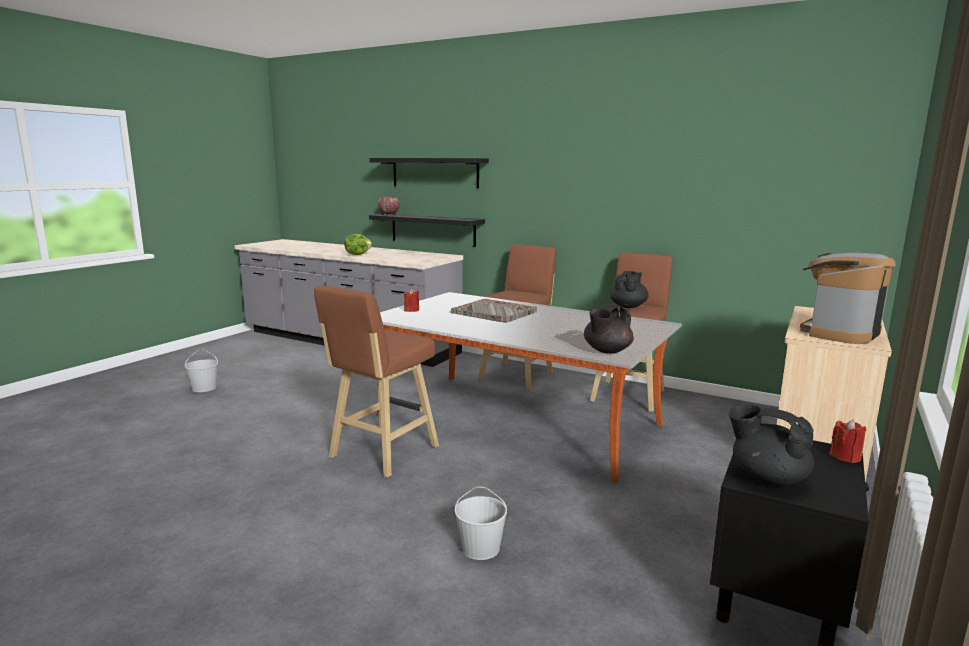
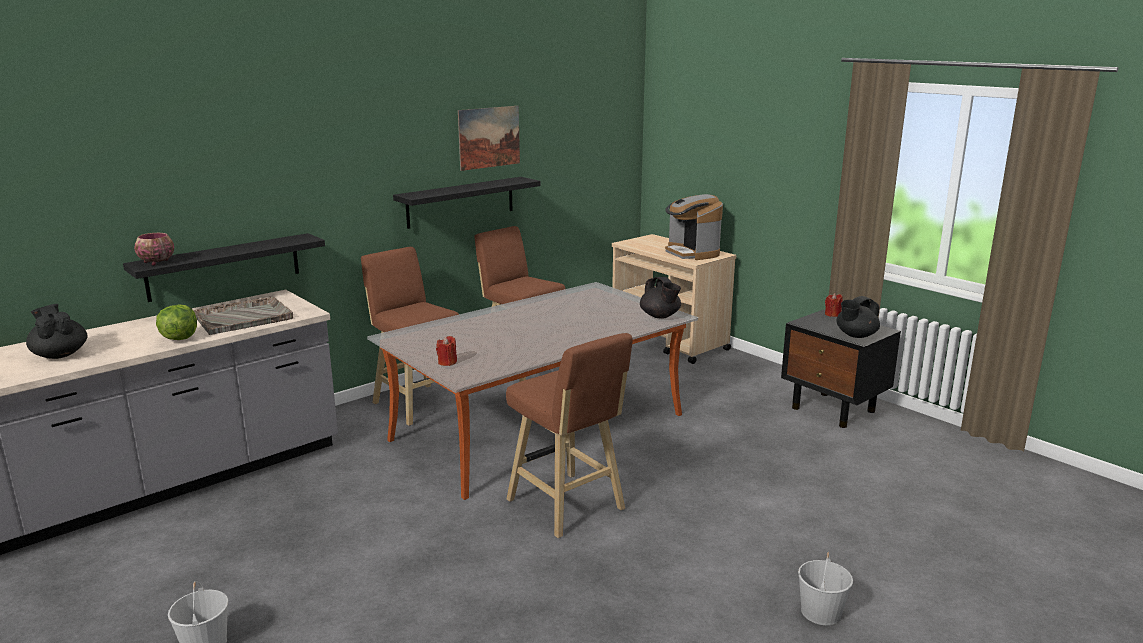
camera: 70 degrees left, 5 degrees up
black shelf [369,158,489,188] -> black shelf moved to [393,177,540,229]
grey tray [451,299,537,323] -> grey tray moved to [194,296,293,335]
white bucket [455,486,507,560] -> white bucket moved to [798,552,853,625]
black teapot [610,271,649,308] -> black teapot moved to [26,304,87,359]
none -> picture [458,106,520,171]

